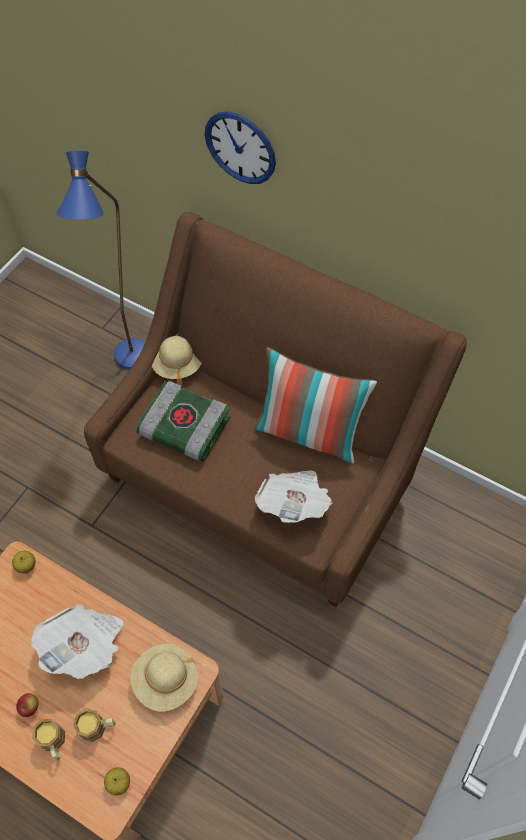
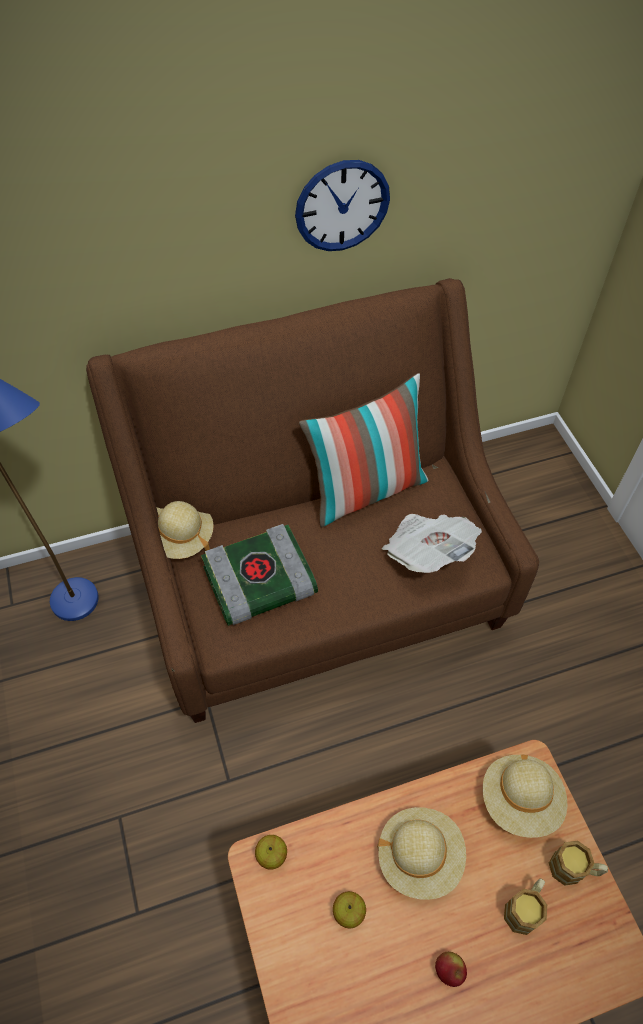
camera: 50 degrees left, 5 degrees down
newspaper [31,604,124,679] -> beige hat [377,807,466,900]
mug [32,719,65,760] -> mug moved to [549,840,608,886]
apple [104,767,130,795] -> apple moved to [333,891,366,928]
wall clock [204,111,276,184] -> wall clock moved to [295,160,390,251]

